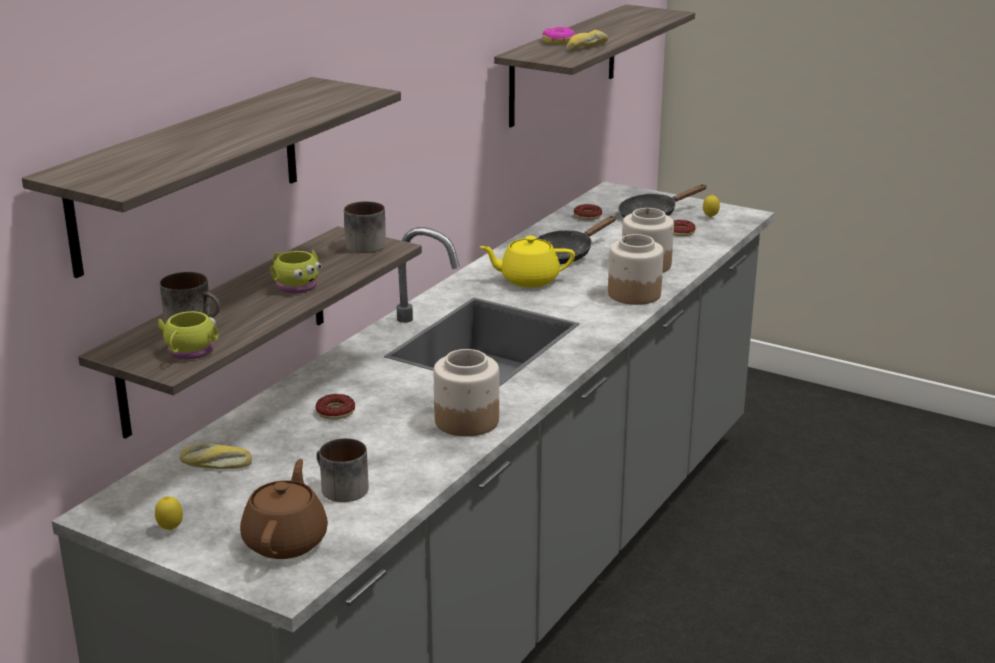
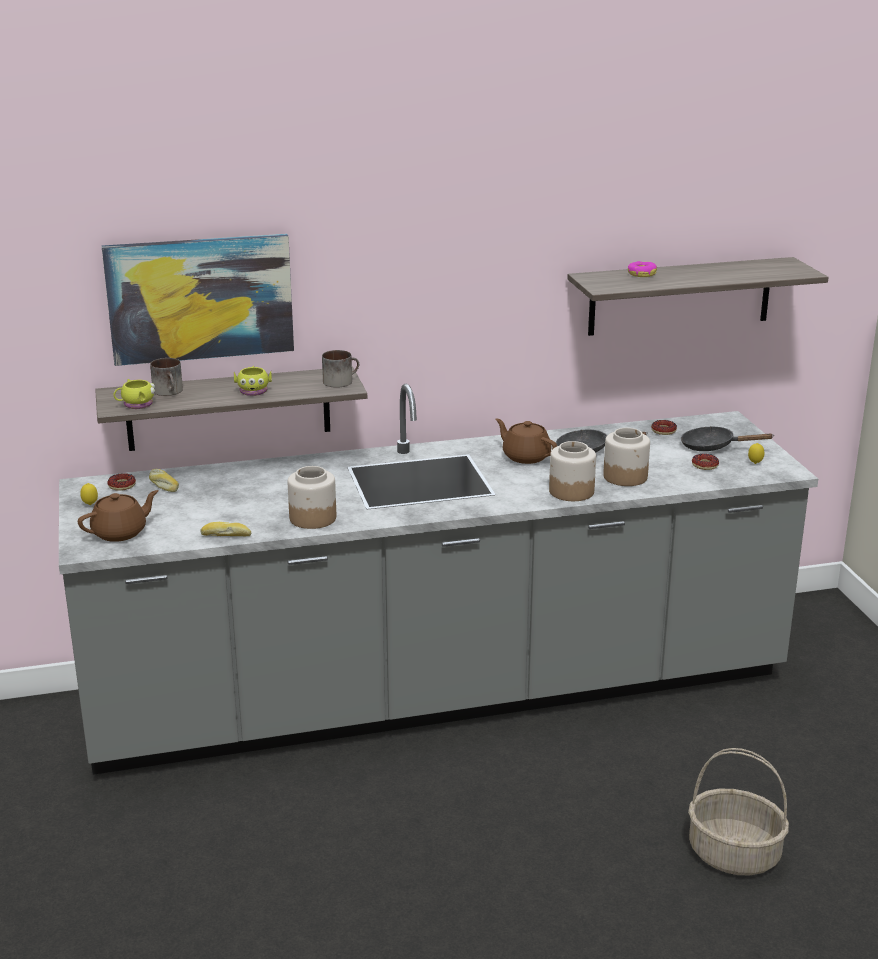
camera: 45 degrees right, 0 degrees up
shelf [22,77,401,278] -> picture [102,234,294,366]
donut [315,394,355,420] -> donut moved to [108,473,136,491]
mug [316,438,369,502] -> none
yellow teapot [480,235,575,287] -> brown teapot [495,418,557,464]
bread [566,30,608,51] -> bread moved to [200,522,251,536]
none -> basket [688,748,789,875]

